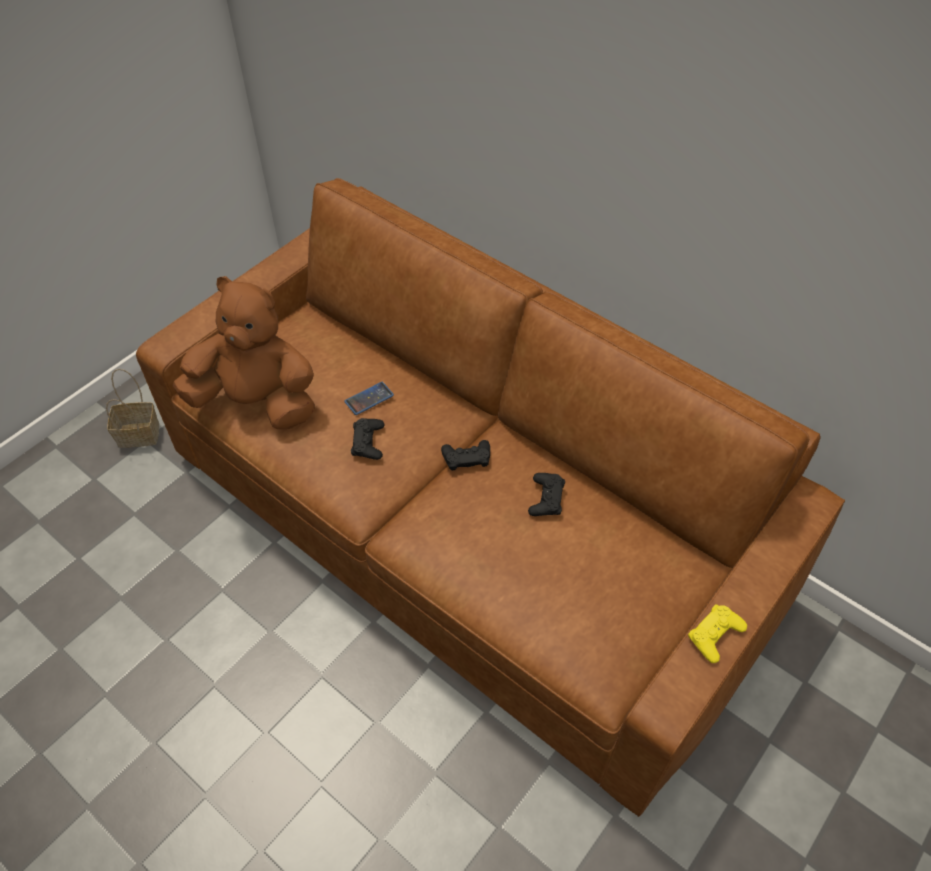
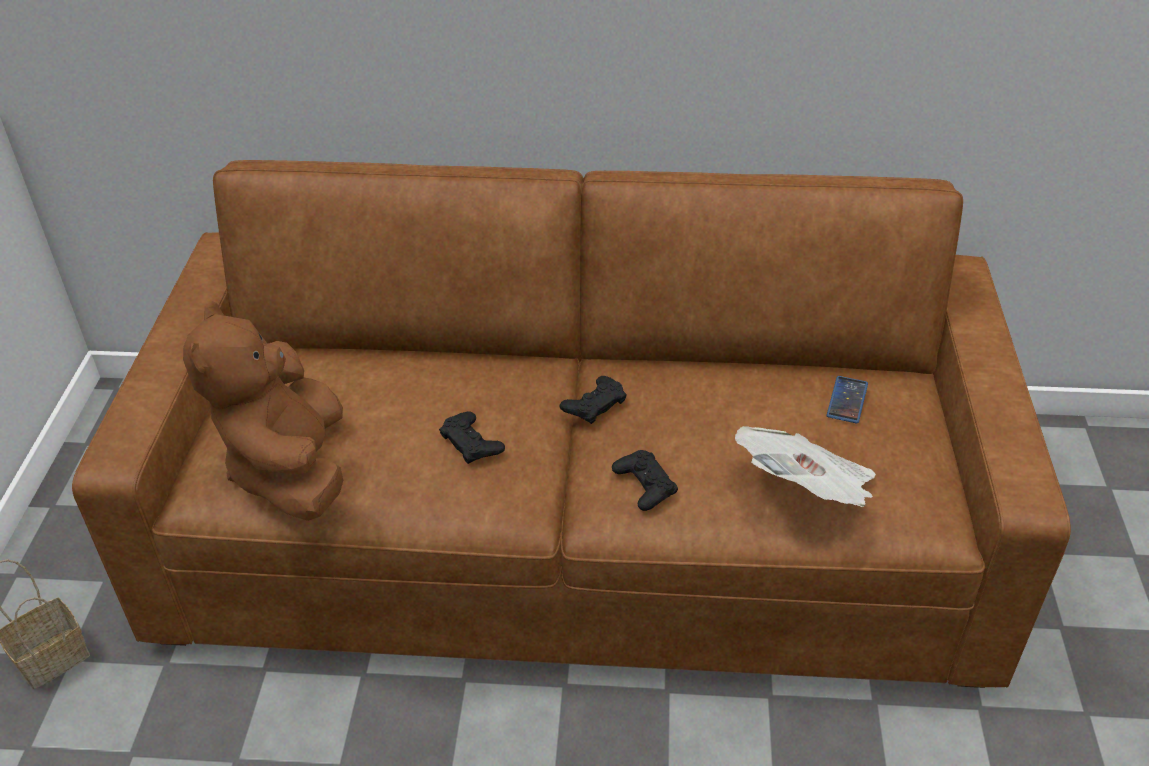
camera: 35 degrees left, 10 degrees down
brown plush toy [172,276,315,429] -> brown plush toy turned 75 degrees counterclockwise [183,301,343,521]
phone [344,382,394,415] -> phone moved to [826,376,868,424]
black game controller [528,473,565,516] -> black game controller moved to [612,450,678,511]
yellow game controller [688,604,747,663] -> none
none -> newspaper [735,426,876,507]

